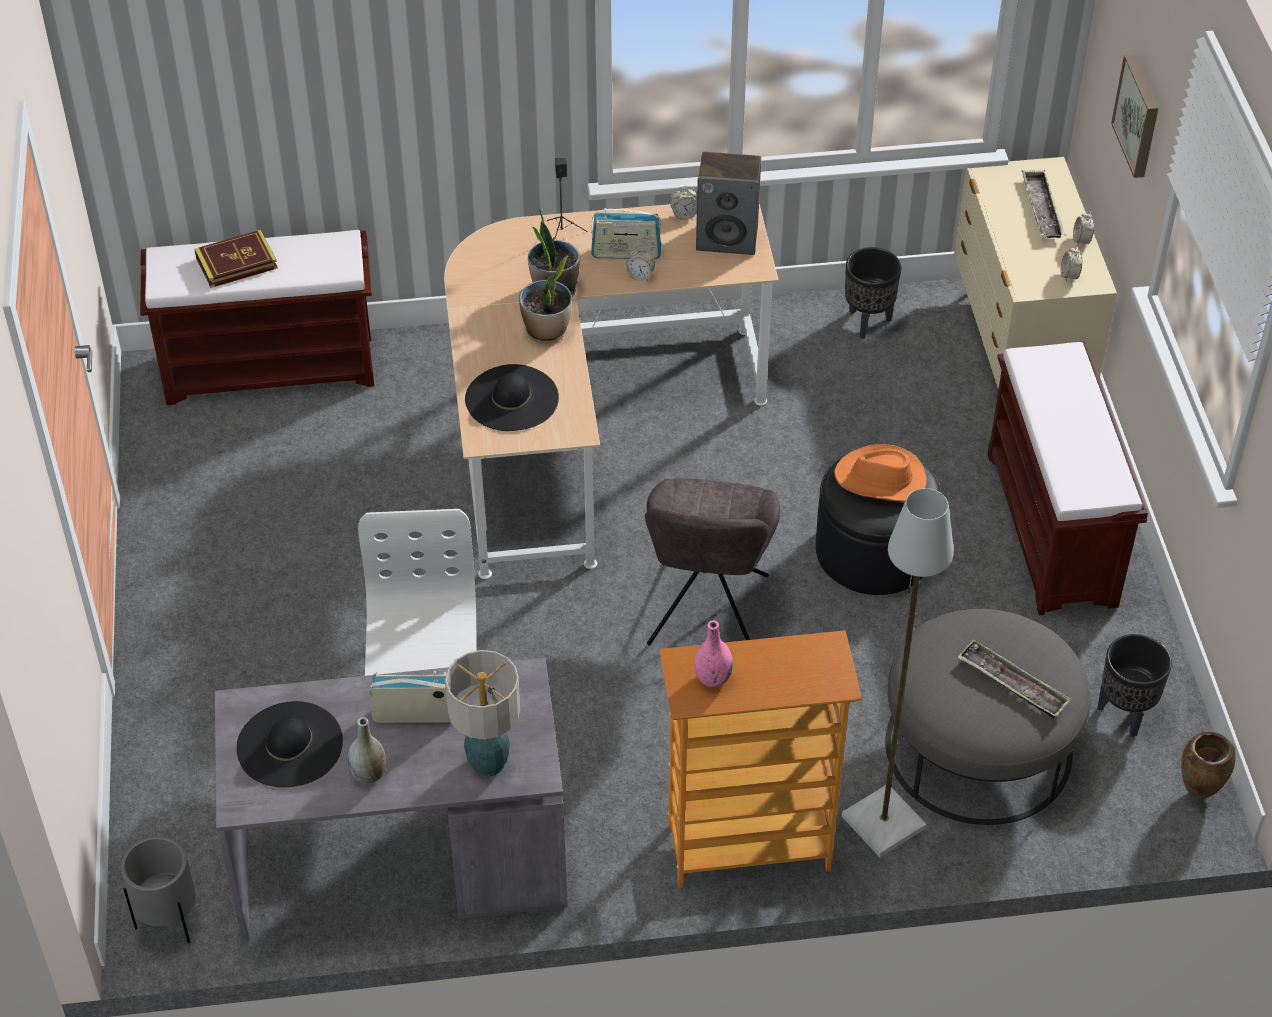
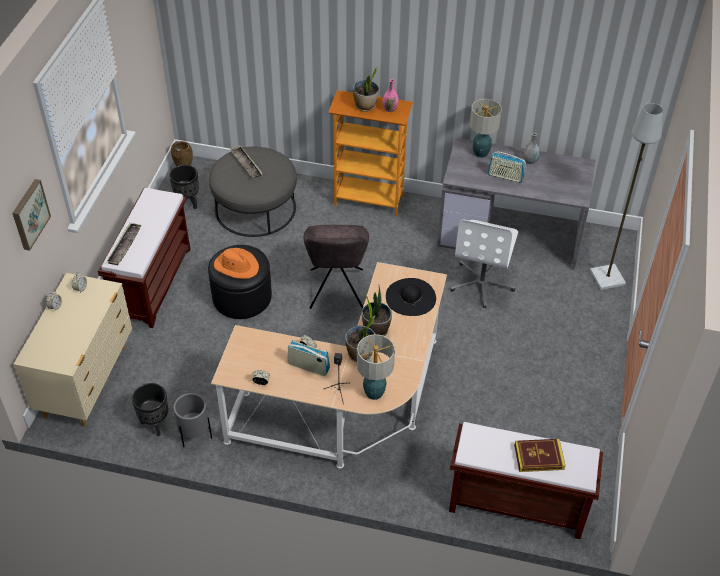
camera: 160 degrees left, 0 degrees up
grey planter [121,836,196,944] -> grey planter moved to [173,393,212,447]
black hat [237,701,343,787] -> none
grey chair [645,478,780,645] -> grey chair turned 150 degrees clockwise [304,225,369,309]
speaker [696,152,761,255] -> none
grey floor lamp [842,488,954,857] -> grey floor lamp moved to [590,103,663,290]
tray [1022,170,1065,238] -> tray moved to [106,223,142,265]
none -> potted plant [353,67,379,112]
none -> table lamp [357,334,395,400]

